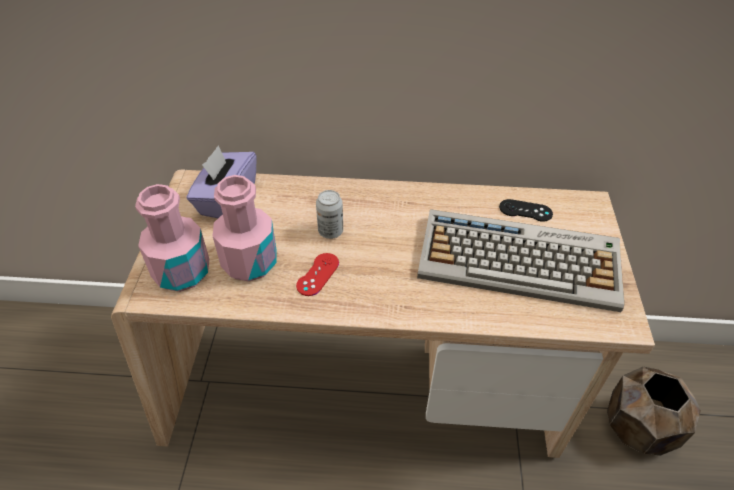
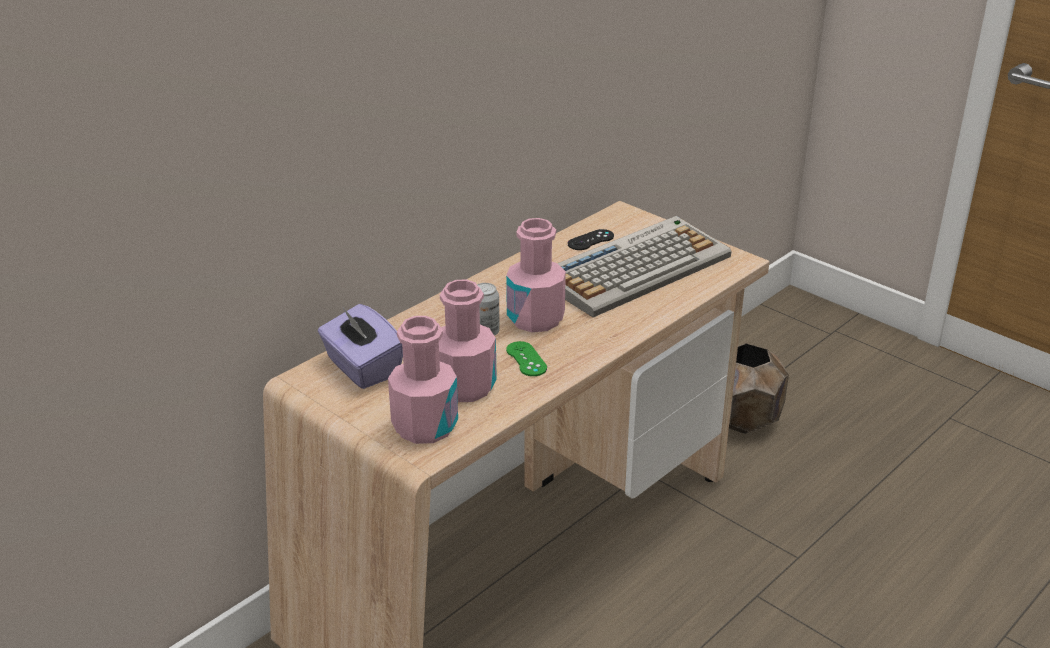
camera: 50 degrees left, 15 degrees down
red game controller [296,253,339,296] -> green game controller [506,341,547,376]
none -> pink bottle [506,218,566,332]

